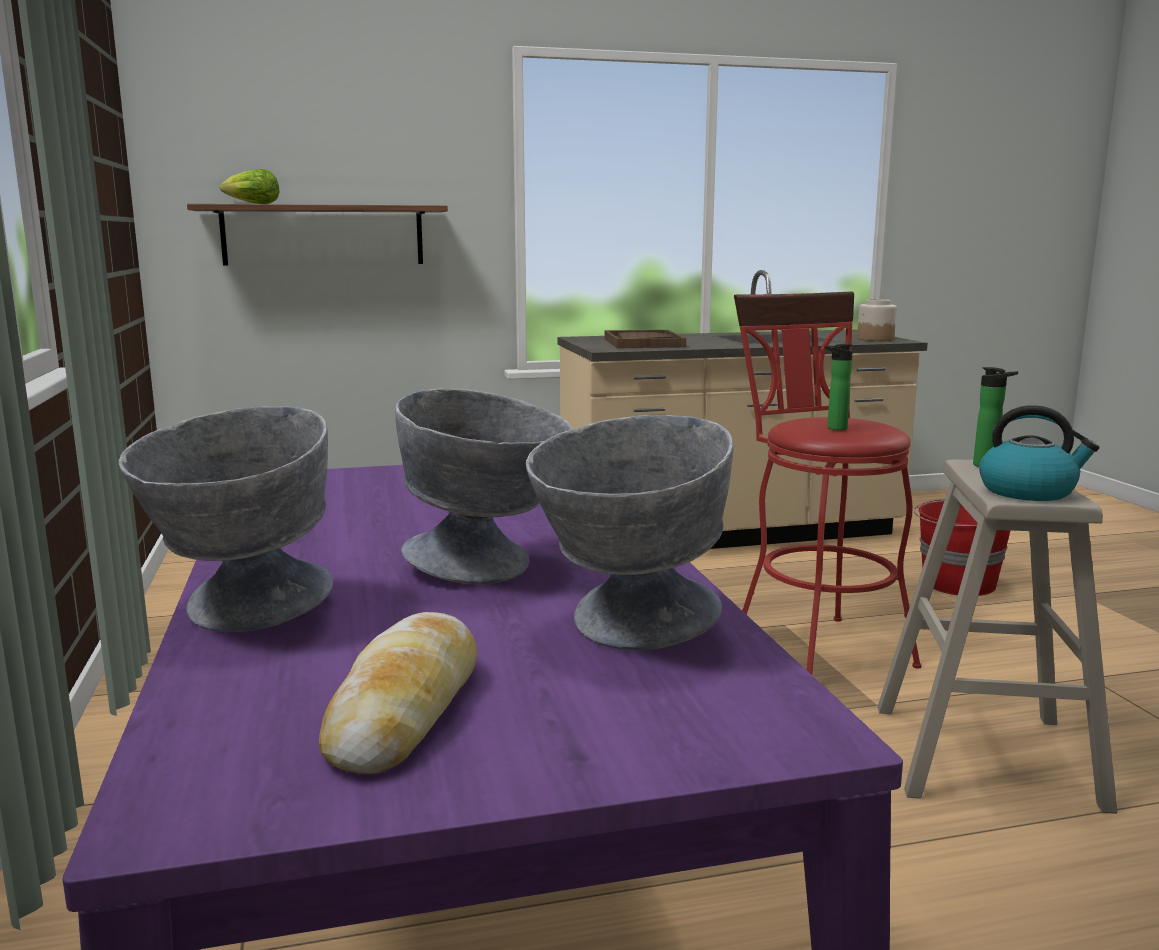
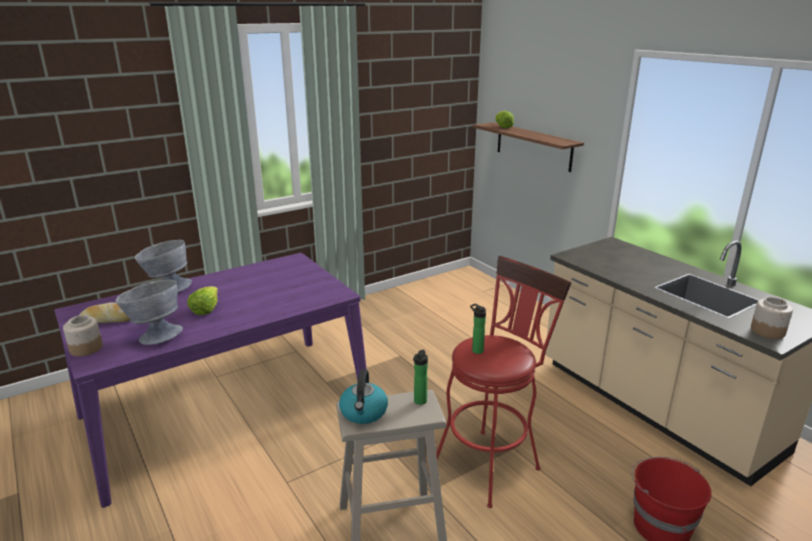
camera: 70 degrees right, 10 degrees up
grey bowl [395,388,572,584] -> lettuce [187,286,218,315]
brown tray [604,330,686,348] -> none
none -> jar [63,315,103,356]

